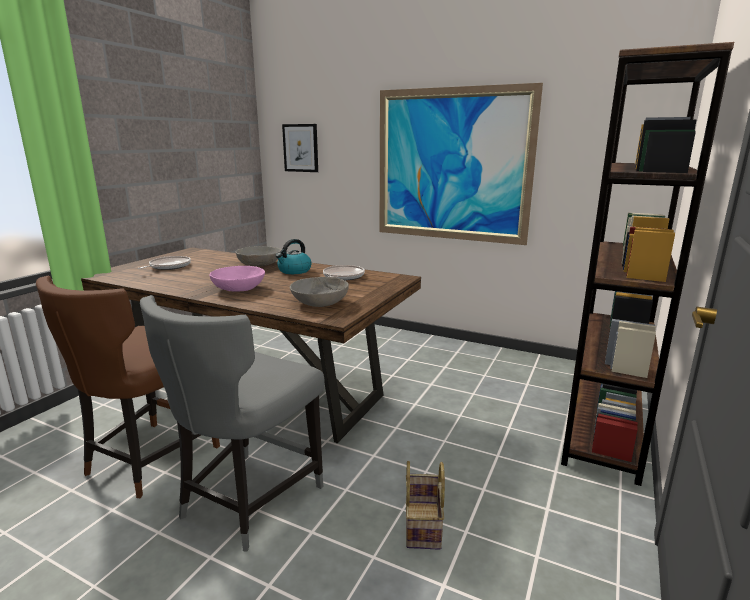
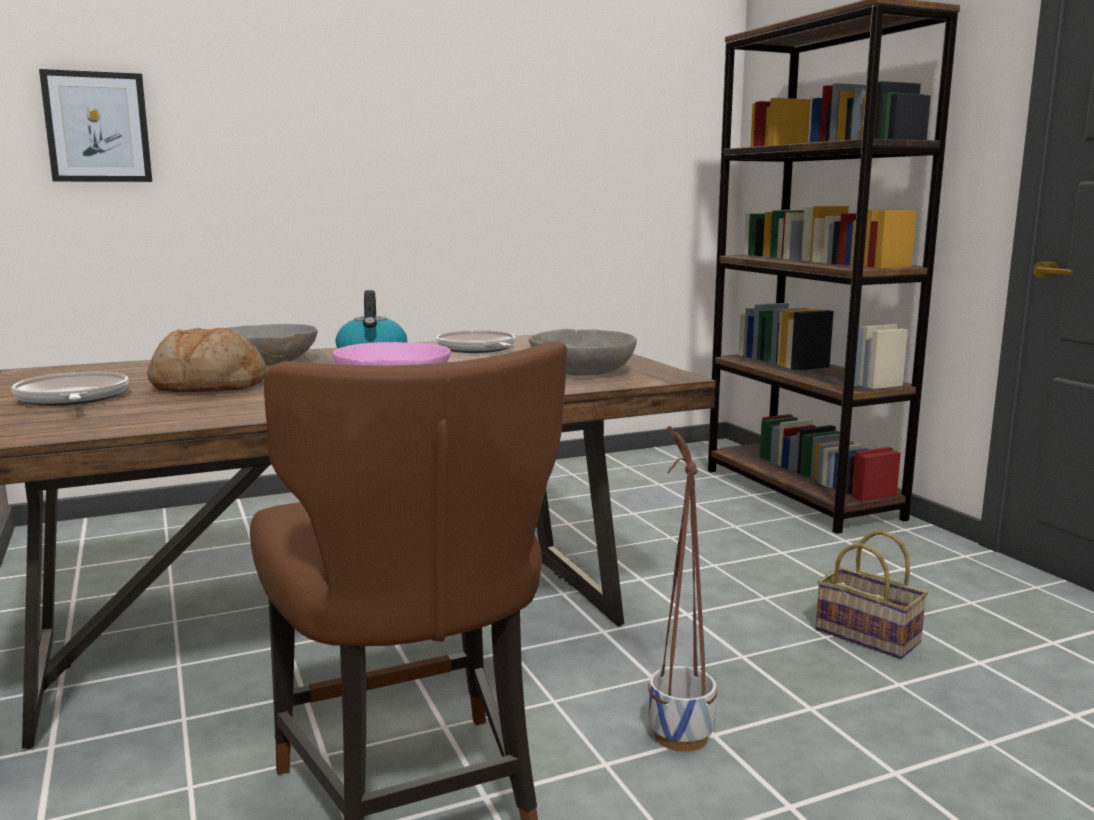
camera: 50 degrees left, 5 degrees down
grey chair [140,295,325,552] -> planter [648,426,717,752]
picture [380,83,543,245] -> none
none -> bread [147,327,266,392]

